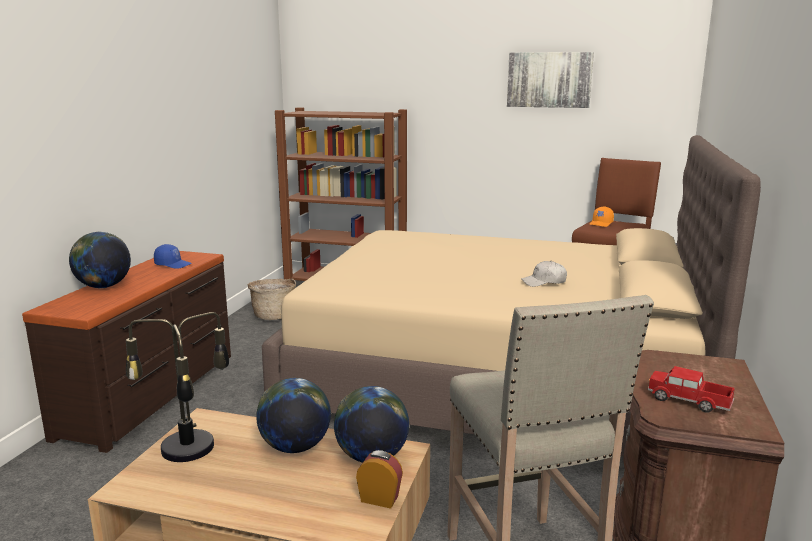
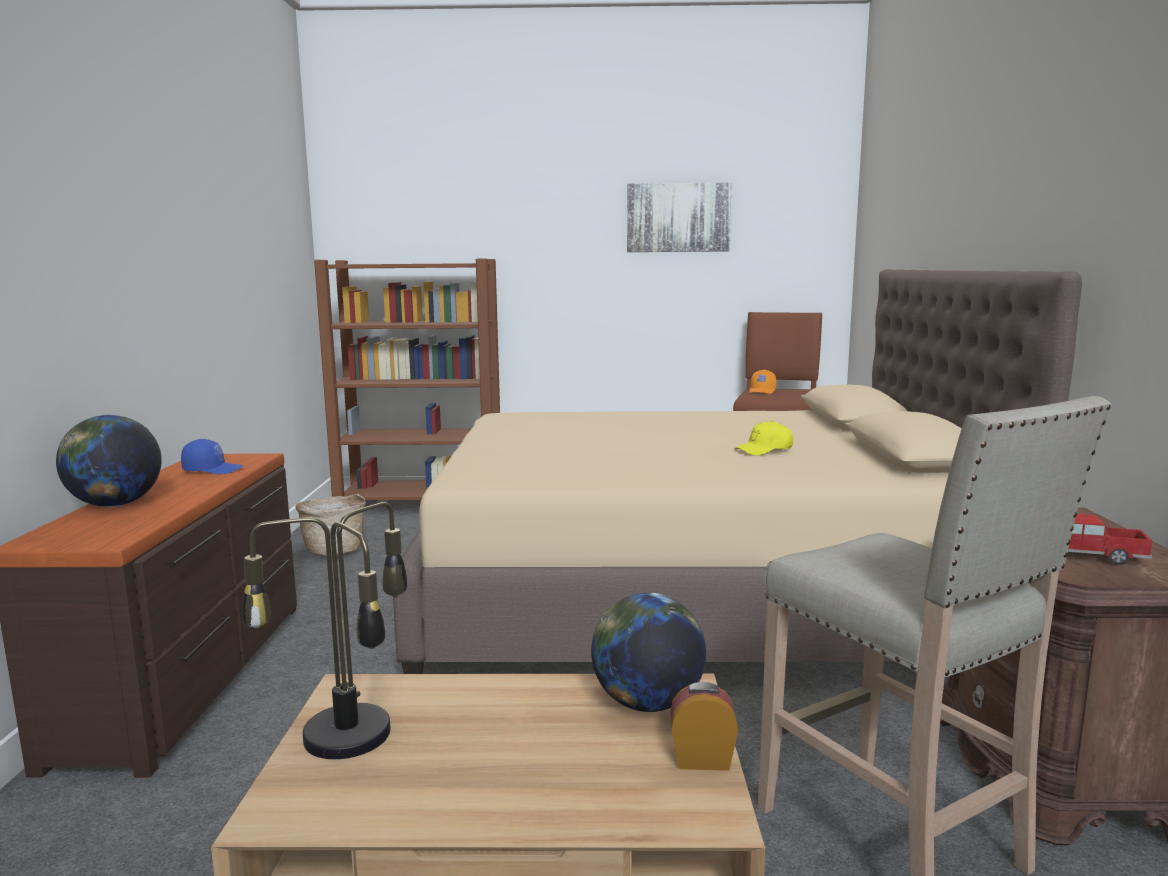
camera: 15 degrees left, 5 degrees down
globe [256,378,331,453] -> none
white cap [521,261,567,287] -> yellow cap [735,421,793,456]

